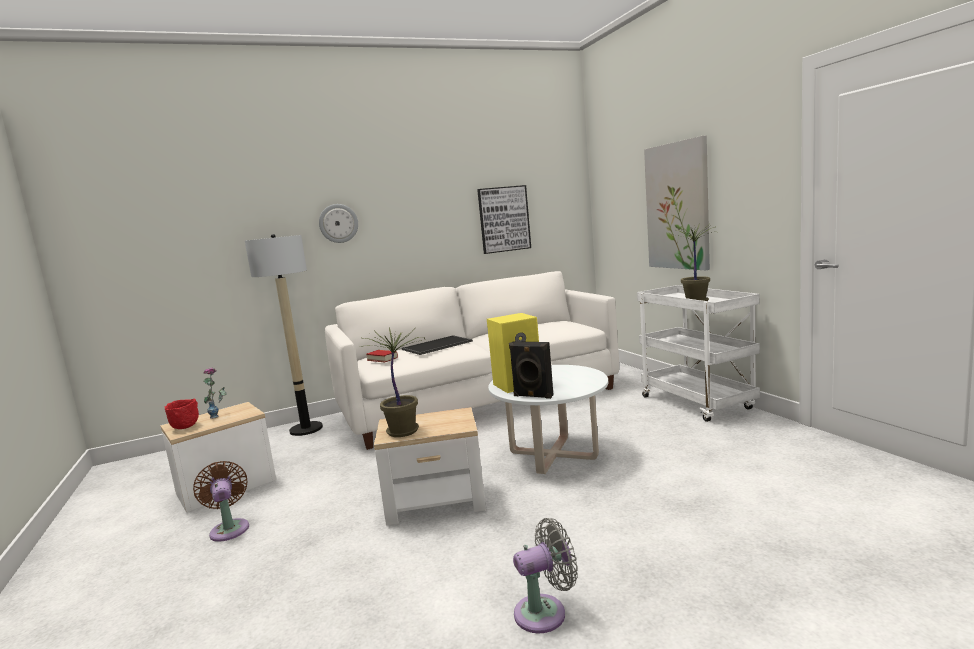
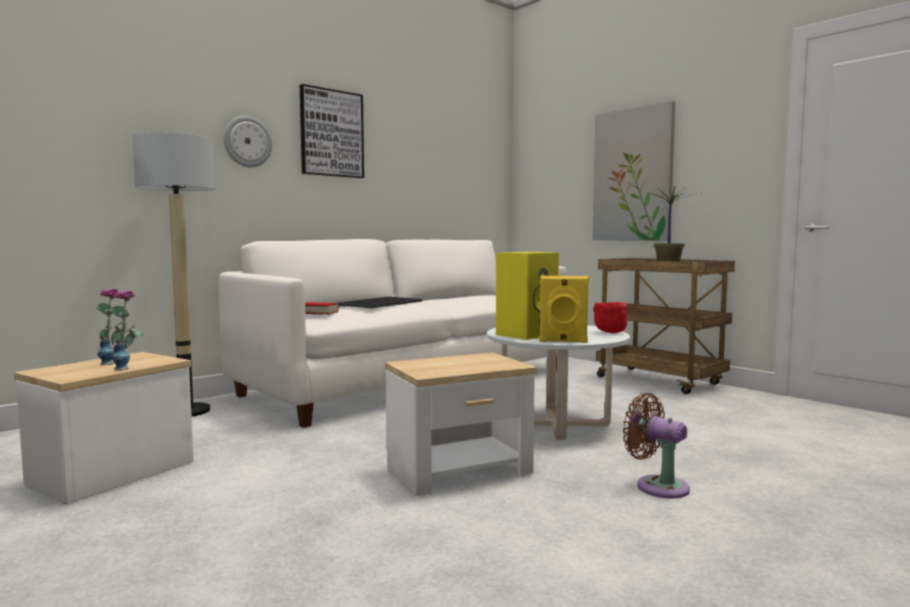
camera: 20 degrees left, 5 degrees down
red bowl [165,399,199,429] -> red bowl moved to [593,302,627,333]
brown fan [193,461,249,542] -> brown fan moved to [623,393,690,498]
potted plant [359,327,425,437] -> none
picture [477,185,531,254] -> picture moved to [300,84,364,178]
black speaker [509,341,554,399] -> yellow speaker [539,276,589,343]
grey fan [513,518,578,634] -> none
white cart [637,285,760,422] -> brown cart [596,258,735,394]
none -> vase [109,290,144,370]

